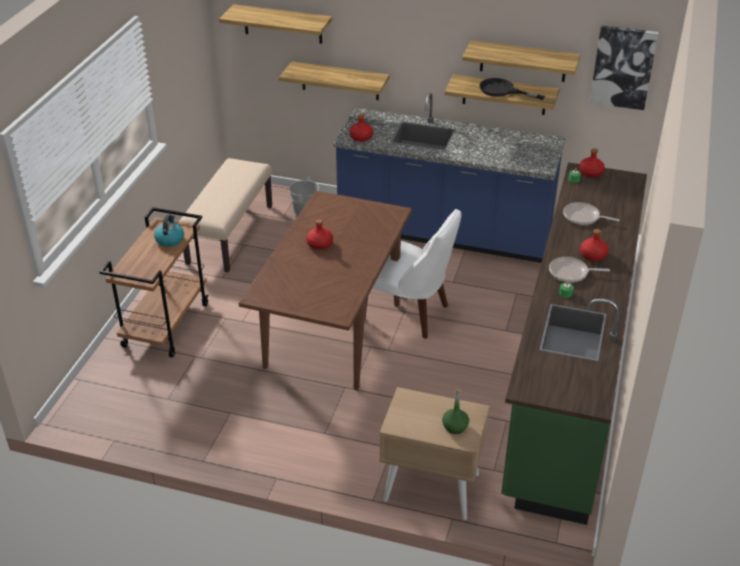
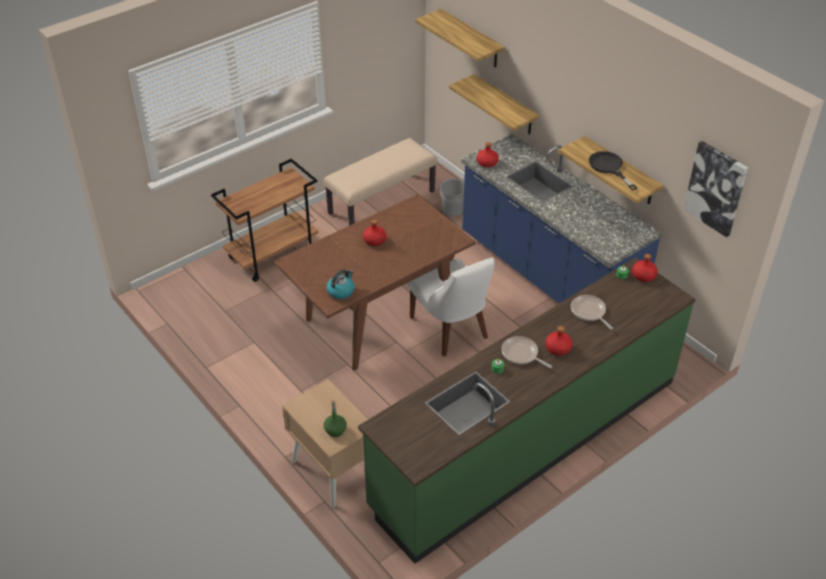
camera: 35 degrees right, 5 degrees up
kettle [154,215,184,247] -> kettle moved to [326,270,355,299]
shelf [462,40,580,82] -> none

